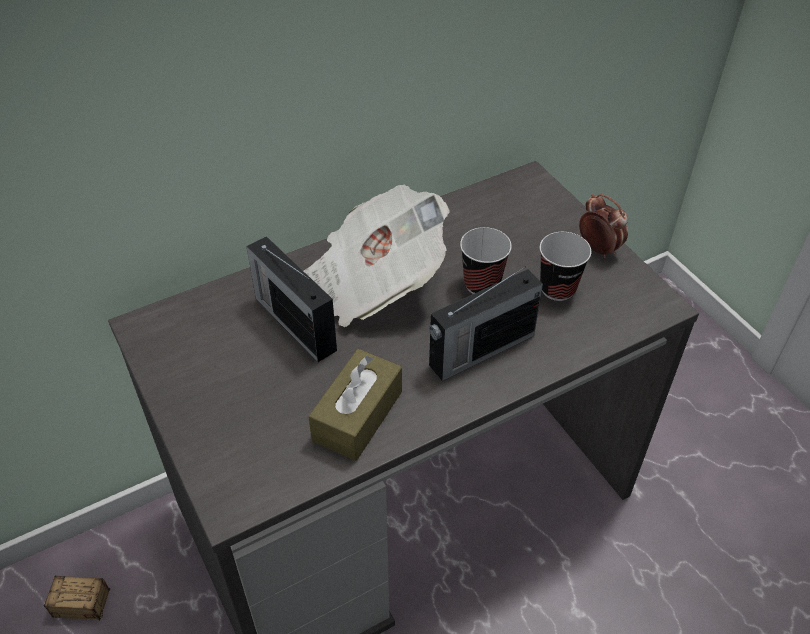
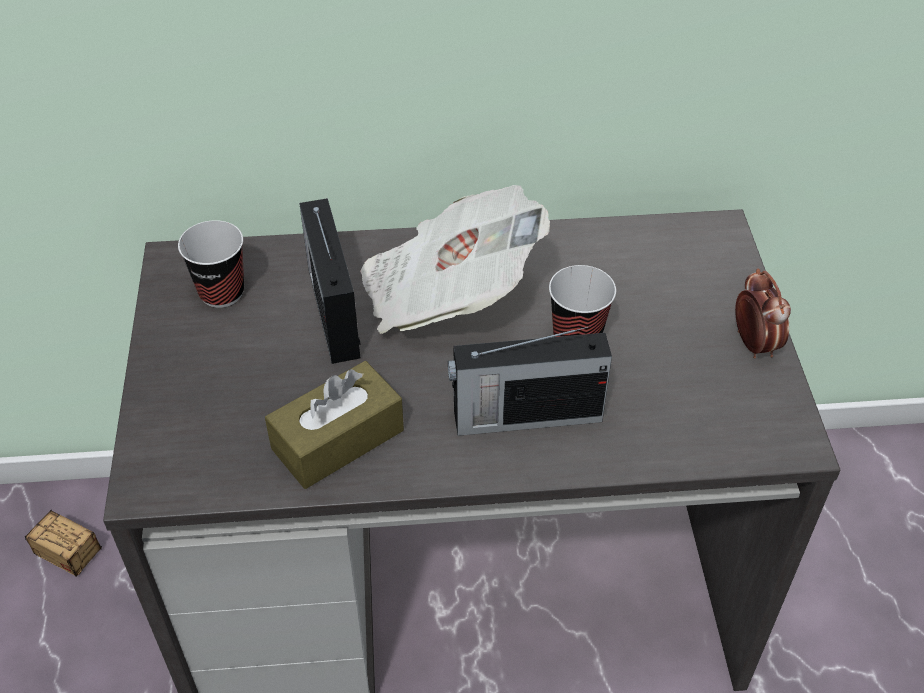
camera: 25 degrees right, 0 degrees up
cup [540,232,591,301] -> cup moved to [178,220,244,308]

